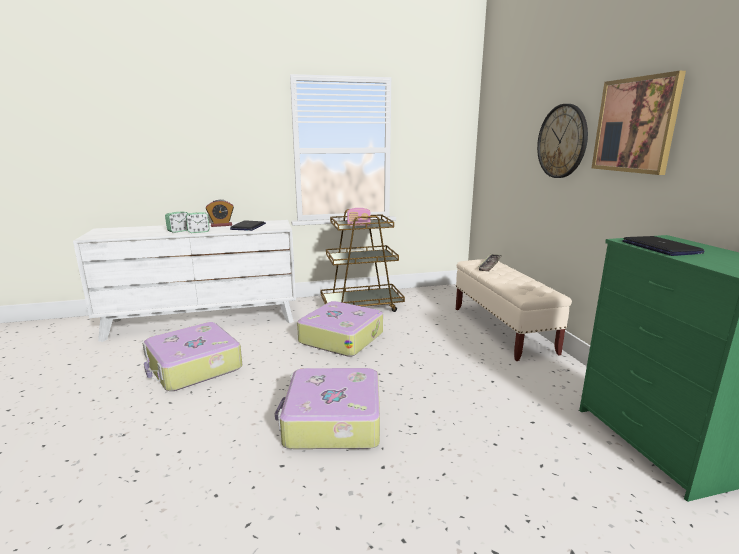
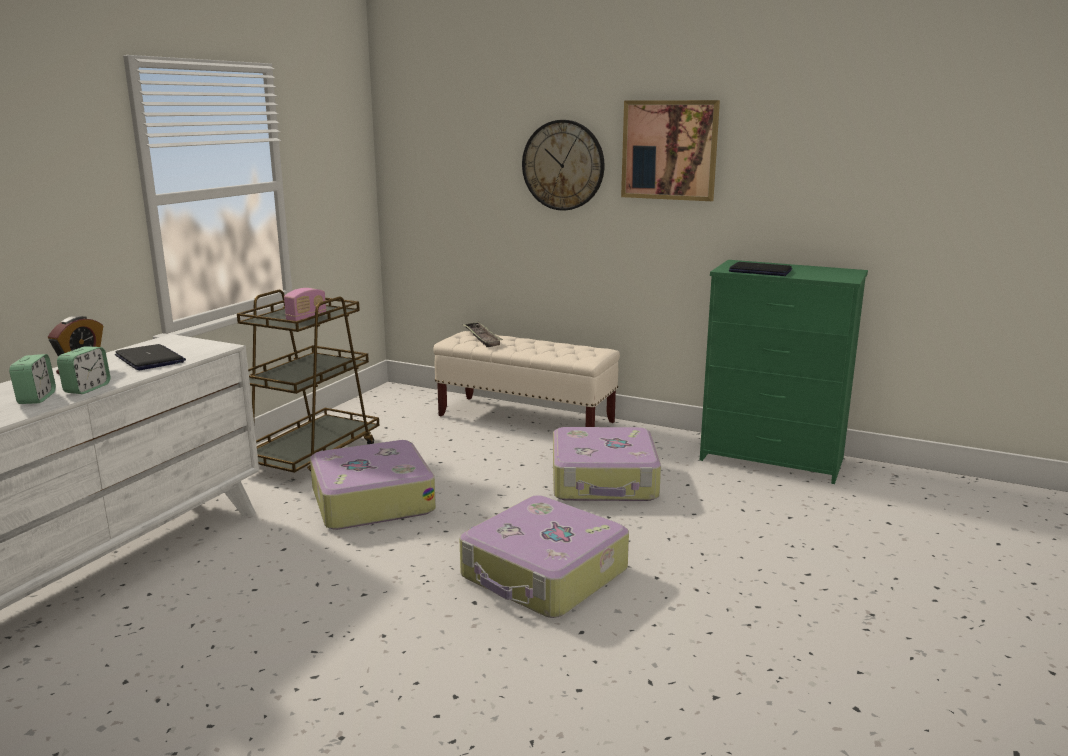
camera: 50 degrees left, 0 degrees up
suitcase [142,322,242,391] -> suitcase moved to [553,427,661,501]

